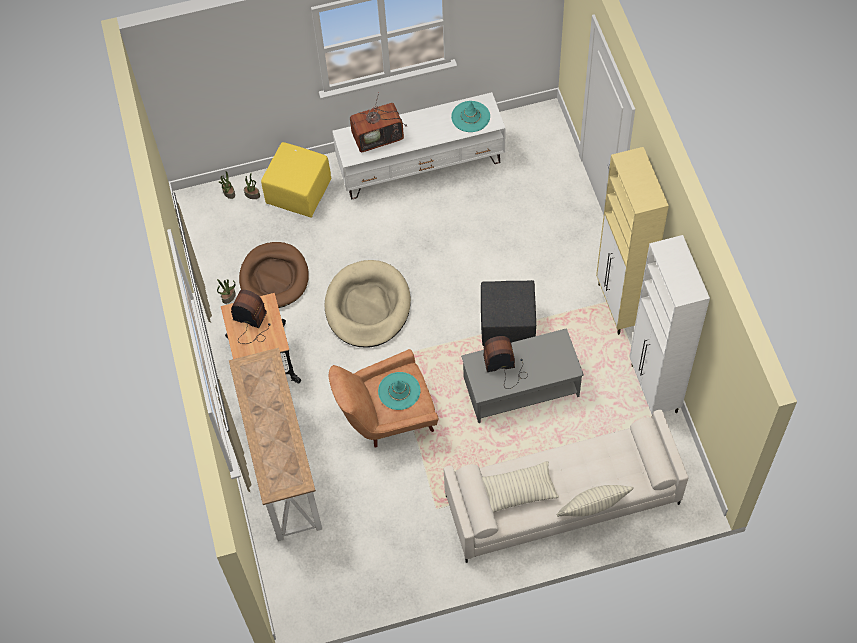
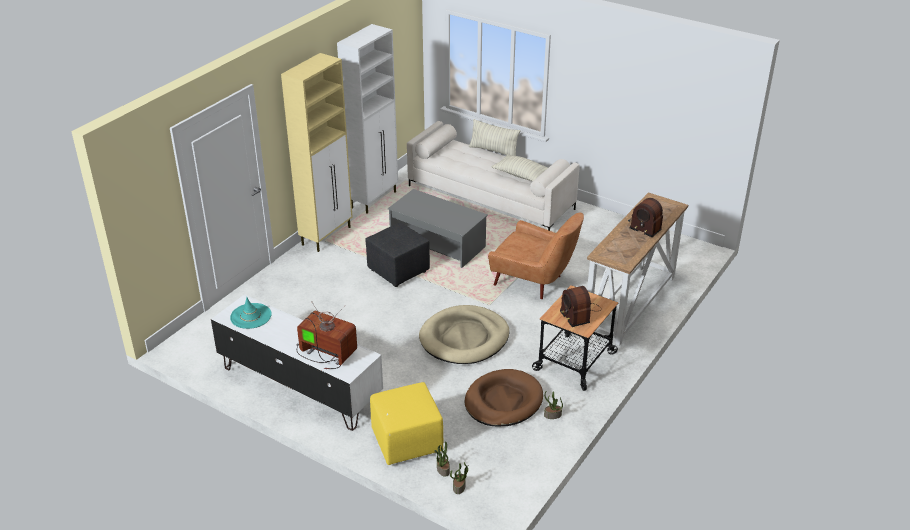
camera: 135 degrees left, 25 degrees down
turquoise hat [378,372,420,410] -> none
radio [483,336,528,389] -> radio moved to [628,198,663,237]

